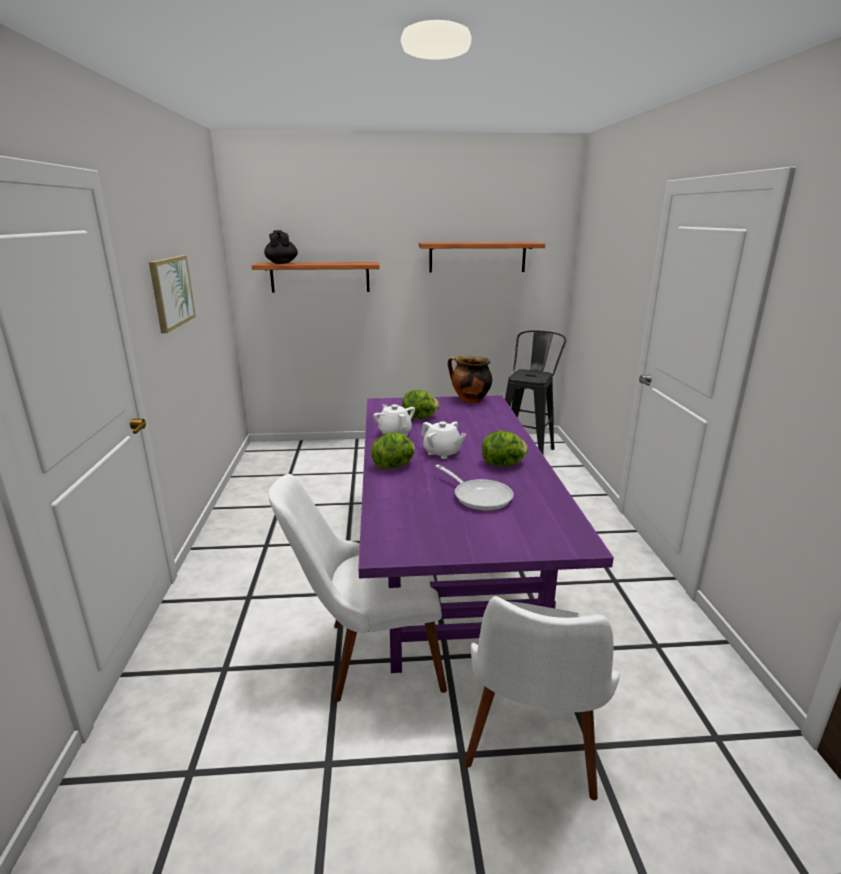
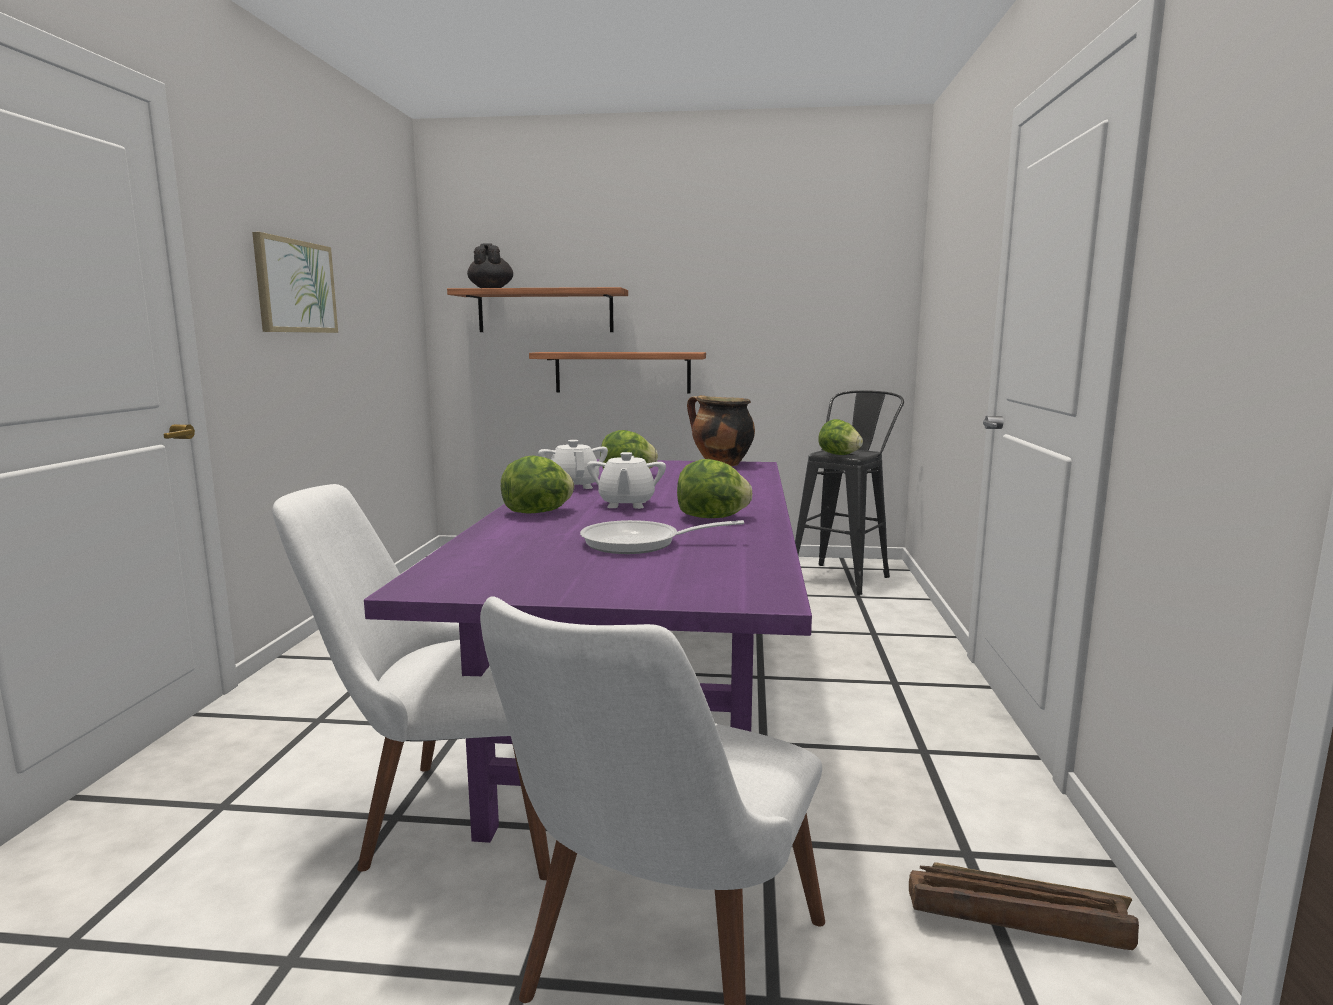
camera: 10 degrees right, 10 degrees down
shelf [419,242,545,273] -> shelf moved to [529,352,706,393]
white teapot [421,421,467,459] -> white teapot turned 45 degrees clockwise [587,452,666,509]
frying pan [436,464,514,511] -> frying pan turned 120 degrees clockwise [580,520,744,554]
none -> lettuce [818,419,863,455]
none -> crate [909,862,1139,950]

